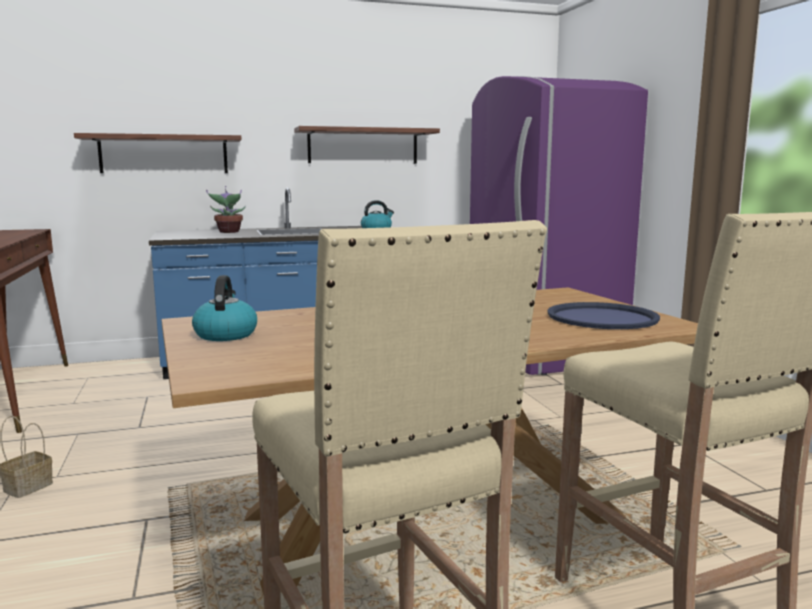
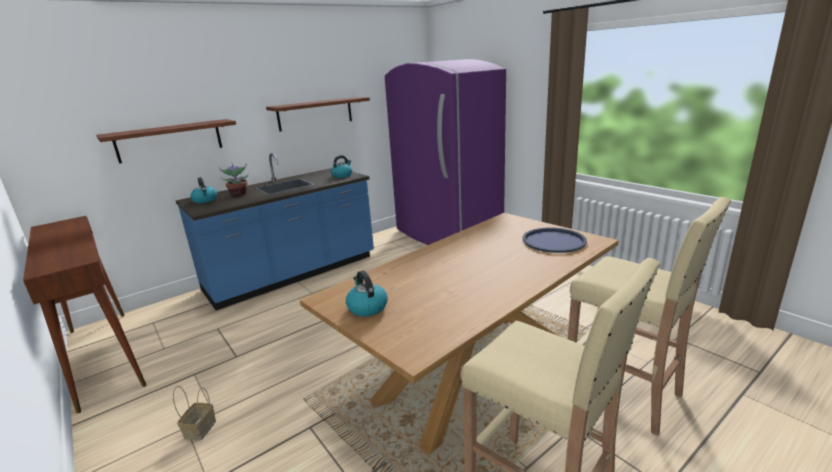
camera: 20 degrees left, 10 degrees up
none -> kettle [191,177,217,203]

